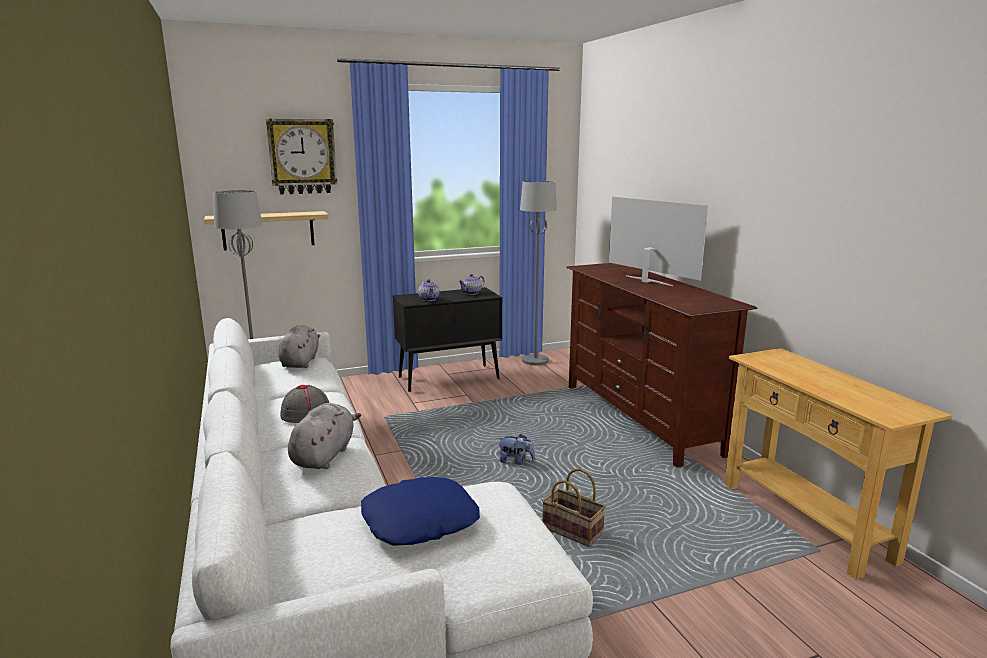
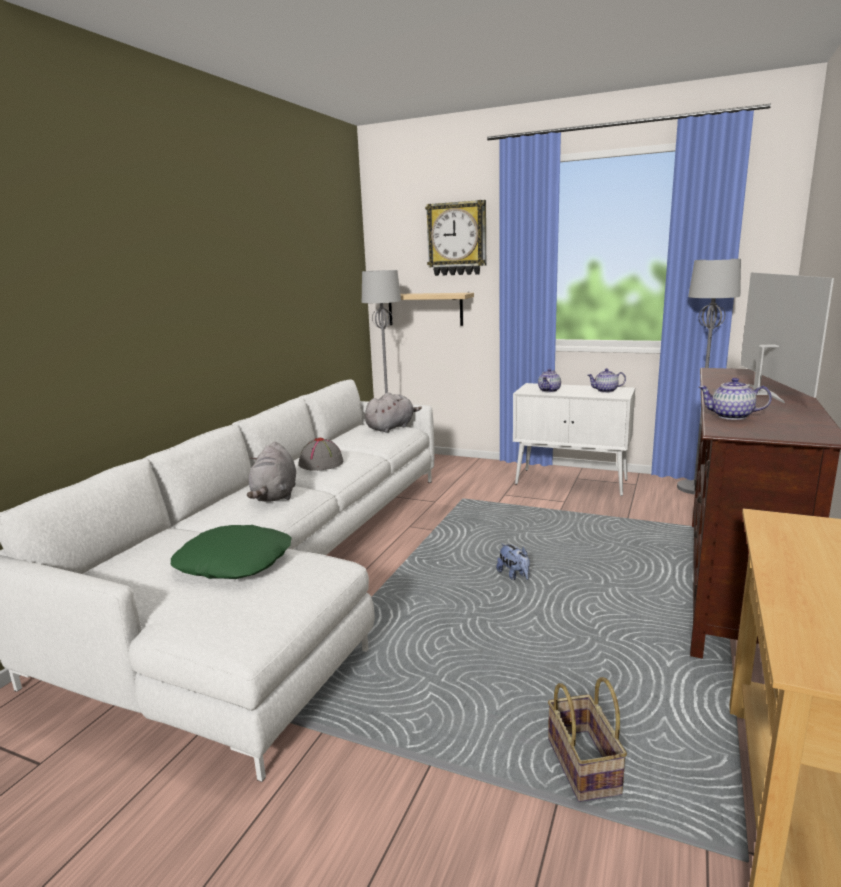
camera: 45 degrees right, 0 degrees up
grey plush toy [288,403,361,469] -> grey plush toy turned 120 degrees clockwise [247,442,296,502]
blue pillow [361,477,480,546] -> green pillow [171,525,292,579]
black cabinet [393,287,502,392] -> white cabinet [513,383,635,496]
basket [542,468,606,547] -> basket moved to [548,677,627,802]
none -> teapot [698,378,772,420]

